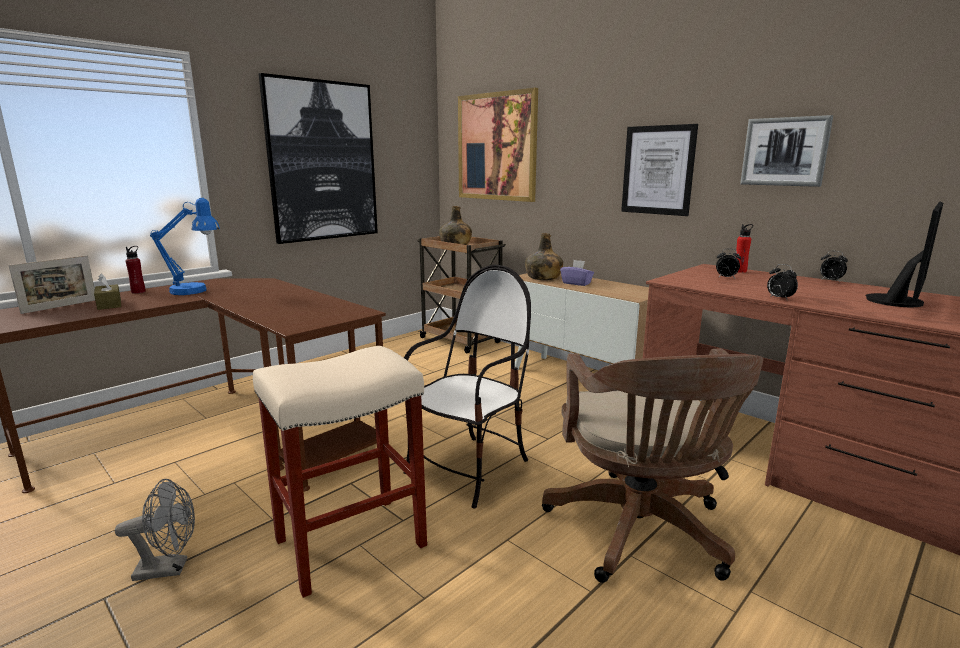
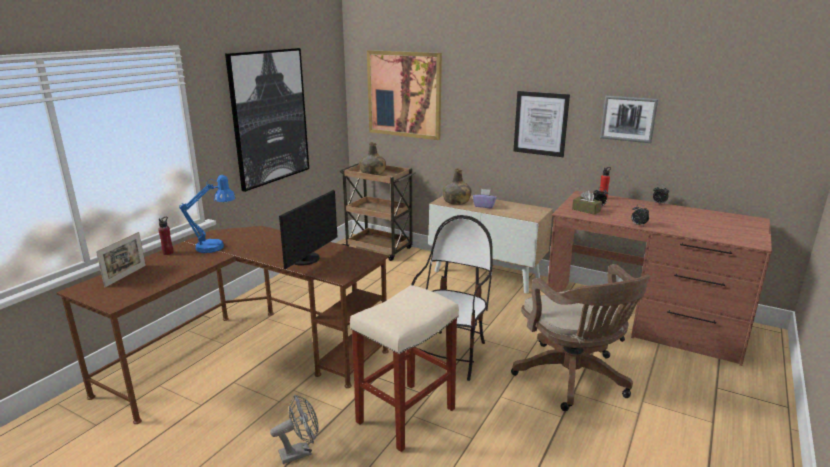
camera: 15 degrees left, 5 degrees up
brown tissue box [94,273,121,310] -> brown tissue box moved to [572,190,602,215]
monitor [866,201,943,307] -> monitor moved to [279,190,337,269]

